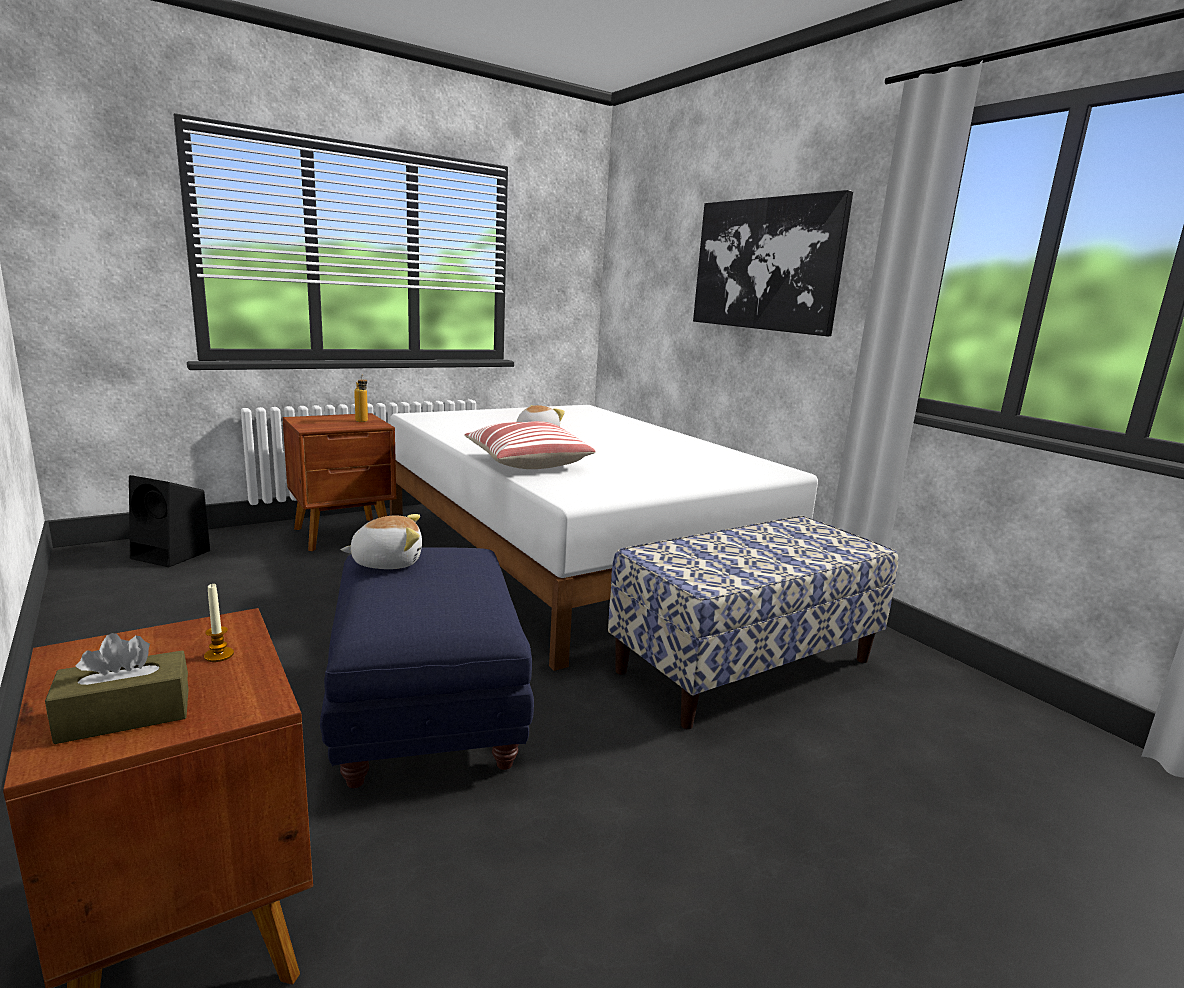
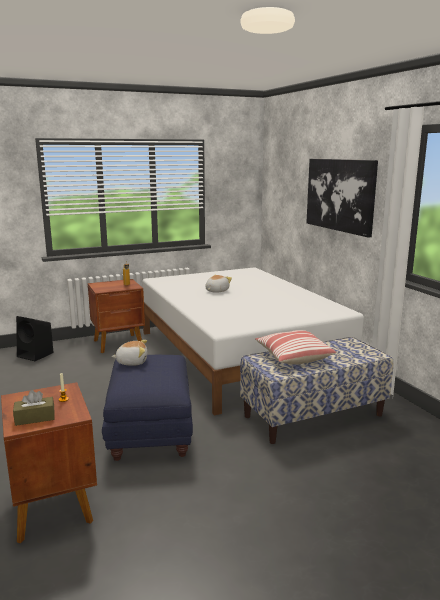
camera: 10 degrees right, 0 degrees up
pillow [464,421,596,469] -> pillow moved to [255,330,336,364]

